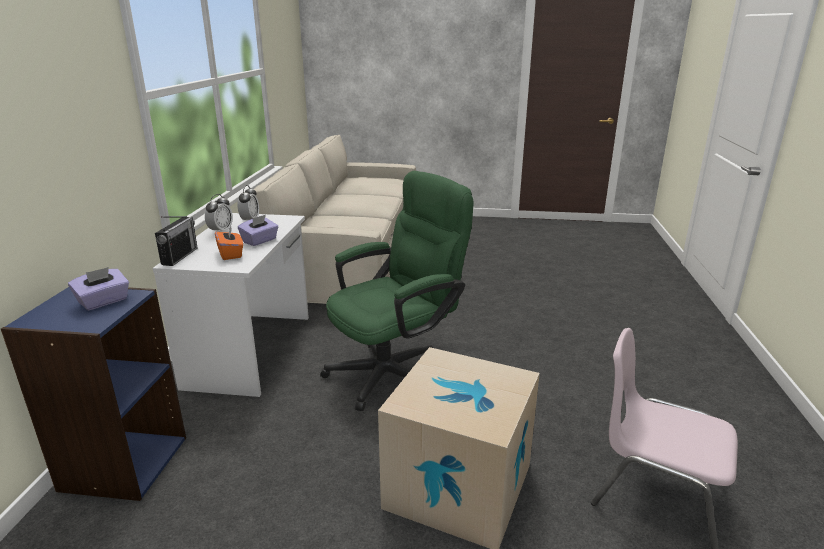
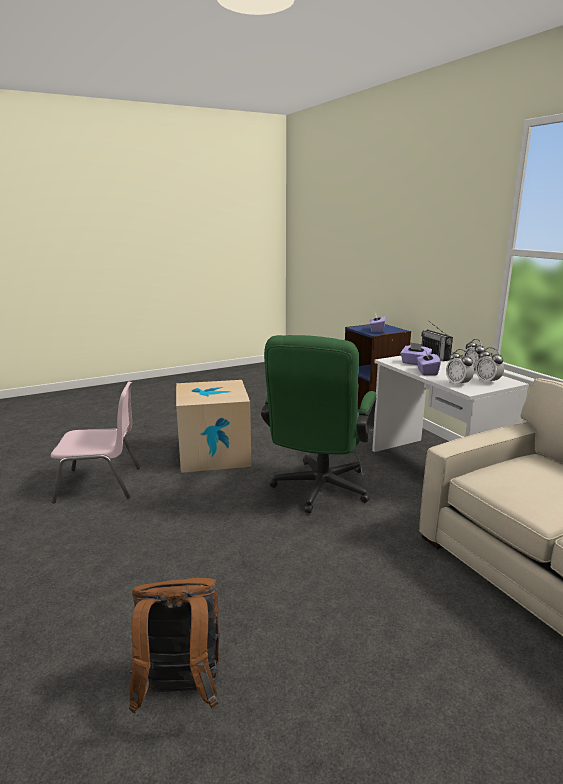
camera: 145 degrees right, 5 degrees down
orange tissue box [215,226,243,260] -> purple tissue box [400,342,432,365]
none -> brown backpack [129,578,226,713]
none -> alarm clock [446,349,474,386]

